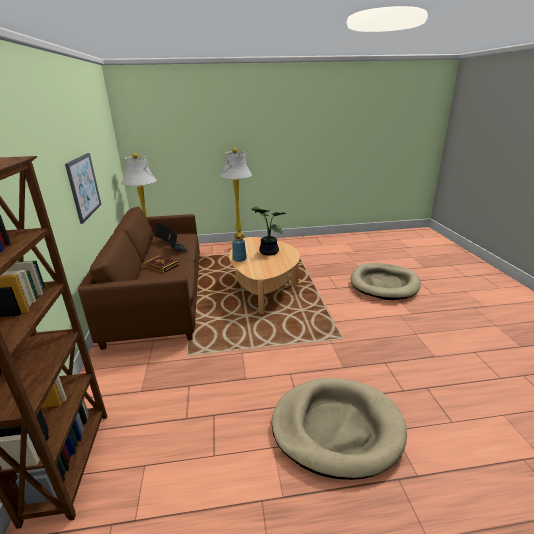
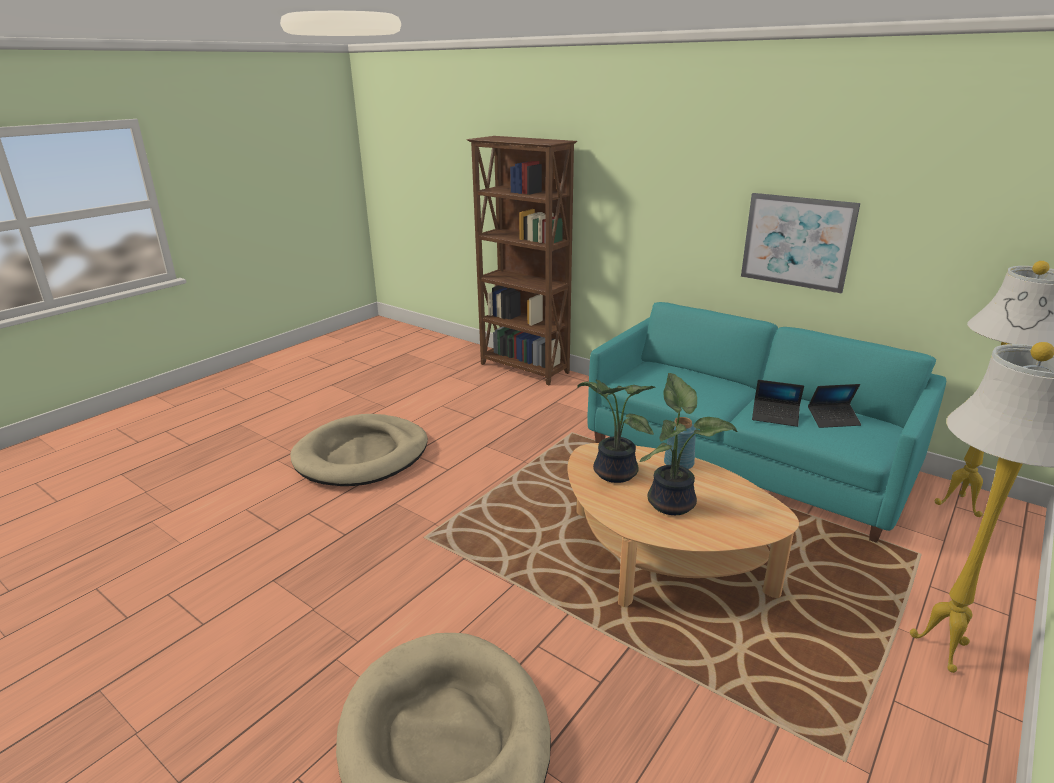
camera: 135 degrees right, 0 degrees up
brown sofa [78,207,200,350] -> turquoise sofa [587,302,946,543]
book [144,255,179,273] -> none
none -> potted plant [577,380,655,483]

